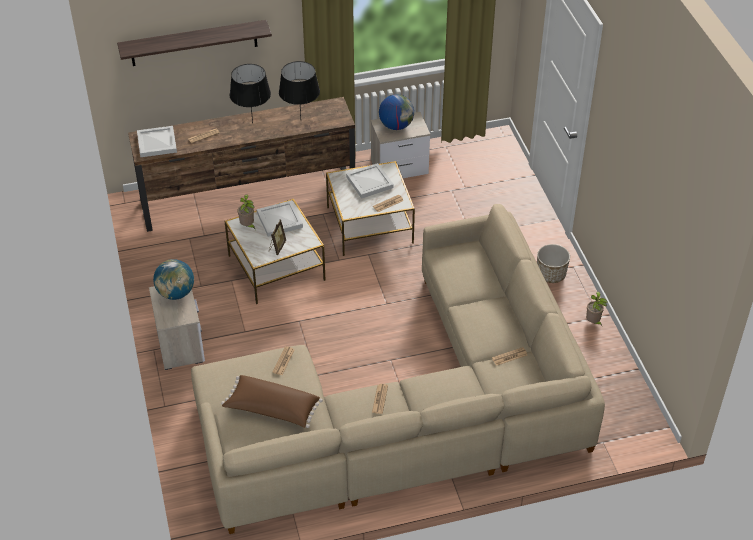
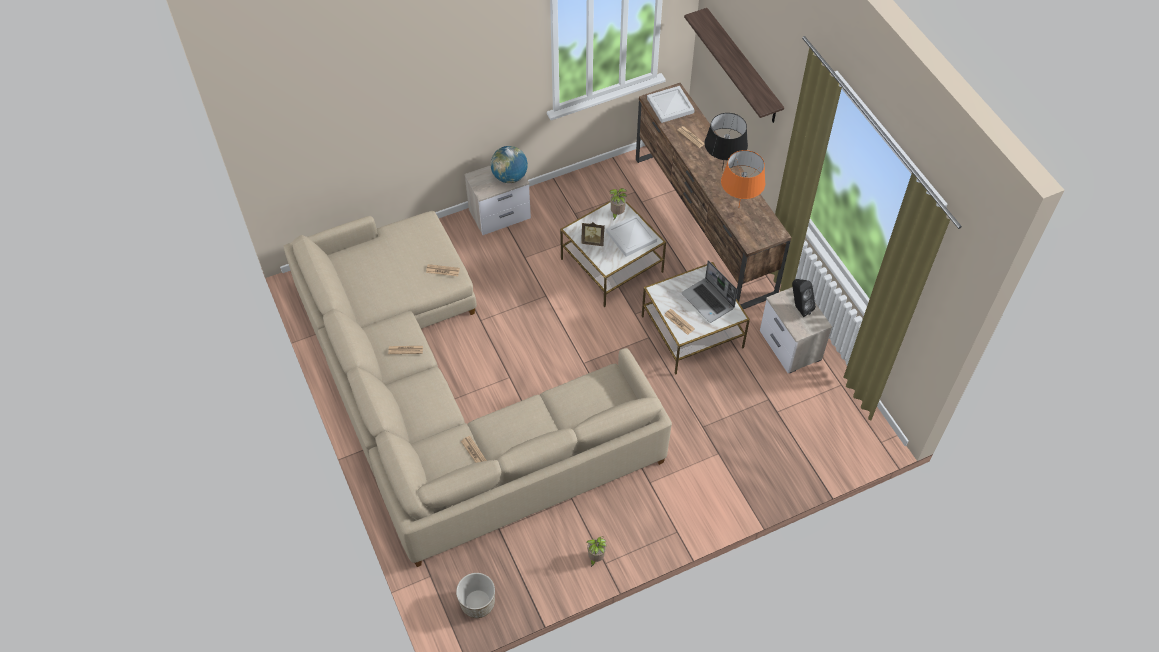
camera: 80 degrees right, 10 degrees up
brown pillow [221,375,323,428] -> none
black table lamp [279,61,320,118] -> orange table lamp [721,150,765,206]
white tray [346,163,394,199] -> laptop [682,260,738,323]
globe [379,94,414,130] -> black speaker [792,279,816,317]
planter [537,244,570,283] -> planter moved to [456,573,495,618]

